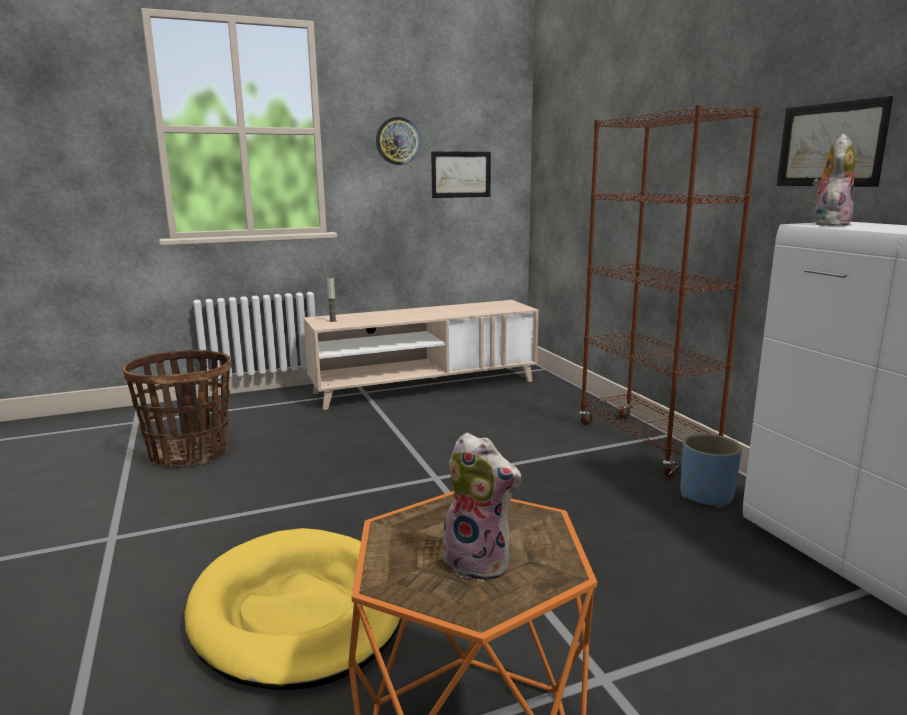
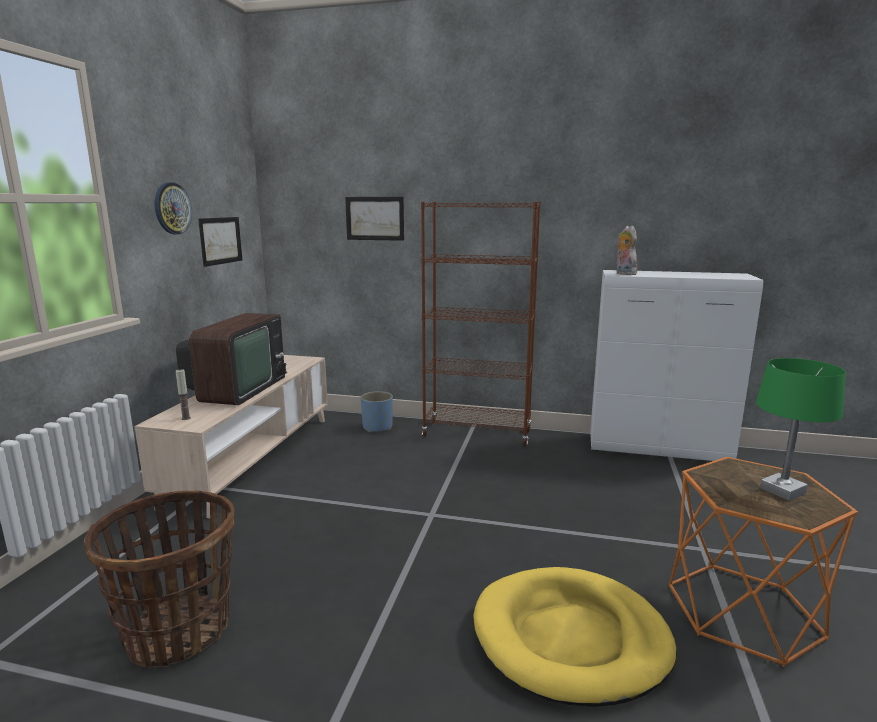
camera: 55 degrees left, 0 degrees up
plush toy [442,432,521,582] -> green table lamp [756,358,846,501]
blue planter [681,434,742,508] -> blue planter moved to [361,391,393,433]
picture [777,96,893,187] -> picture moved to [345,197,404,241]
none -> television [176,313,287,405]

